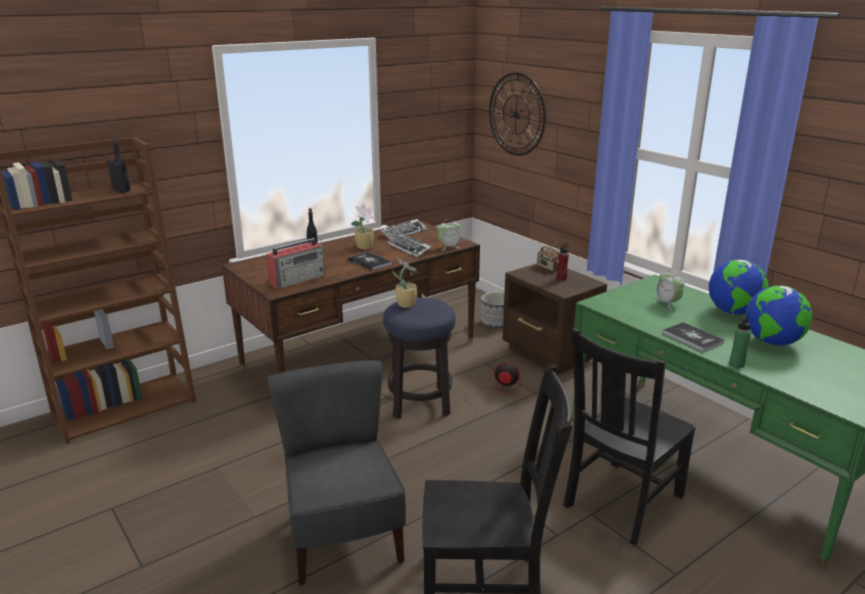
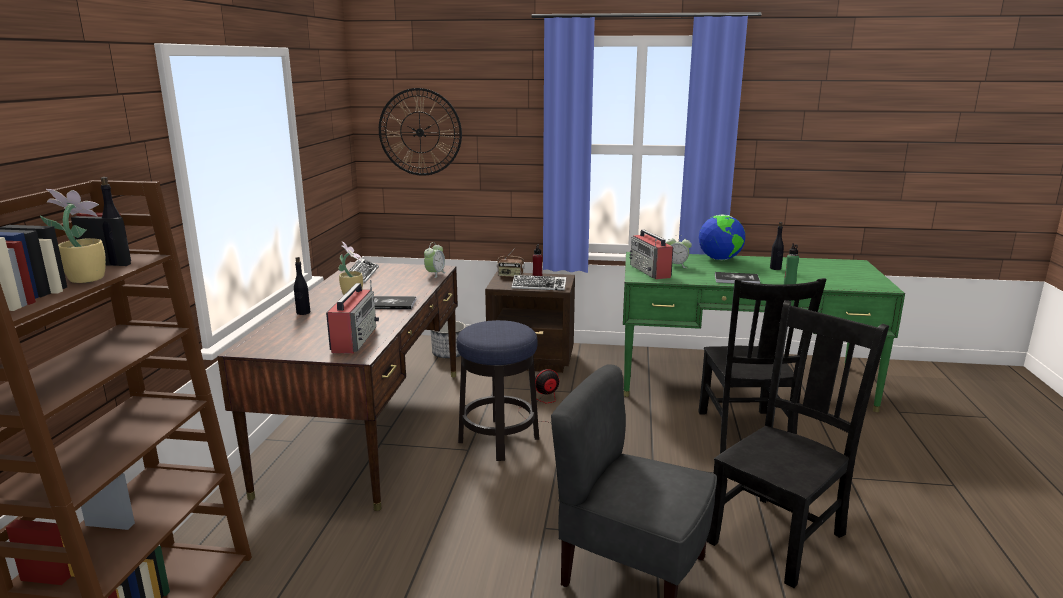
camera: 45 degrees left, 5 degrees down
keyboard [388,233,432,258] -> keyboard moved to [512,275,566,291]
potted plant [392,257,418,308] -> potted plant moved to [40,189,106,283]
globe [746,286,812,346] -> black bottle [770,222,784,270]
none -> radio [629,230,673,279]

